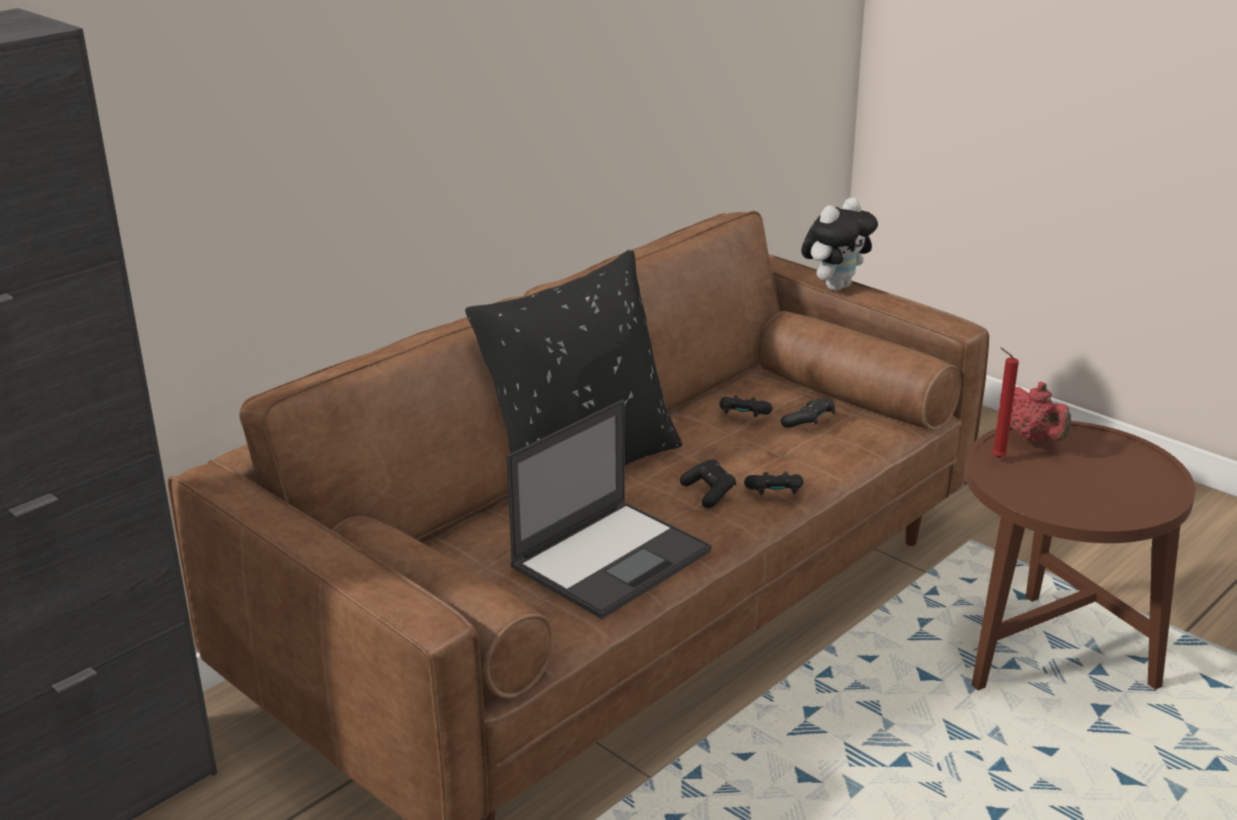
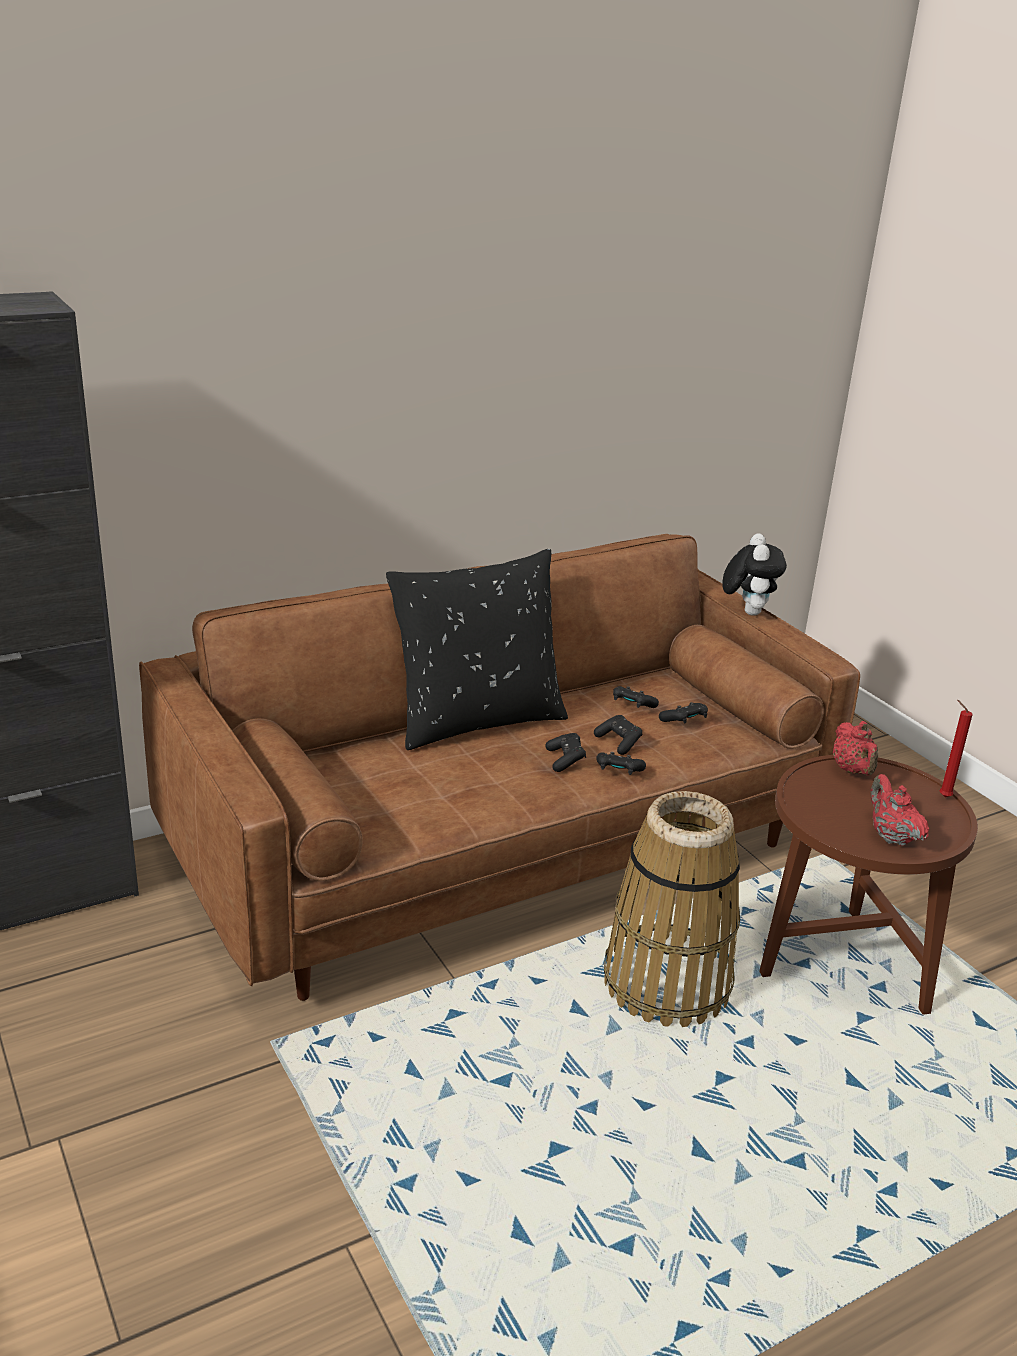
camera: 15 degrees right, 0 degrees up
laptop [506,400,712,619] -> none
plush toy [801,197,878,291] -> plush toy turned 60 degrees counterclockwise [722,533,787,616]
red candle [992,347,1019,458] -> red candle moved to [940,700,972,797]
none -> black game controller [594,715,642,755]
none -> basket [604,791,740,1027]
none -> red teapot [871,774,929,846]

